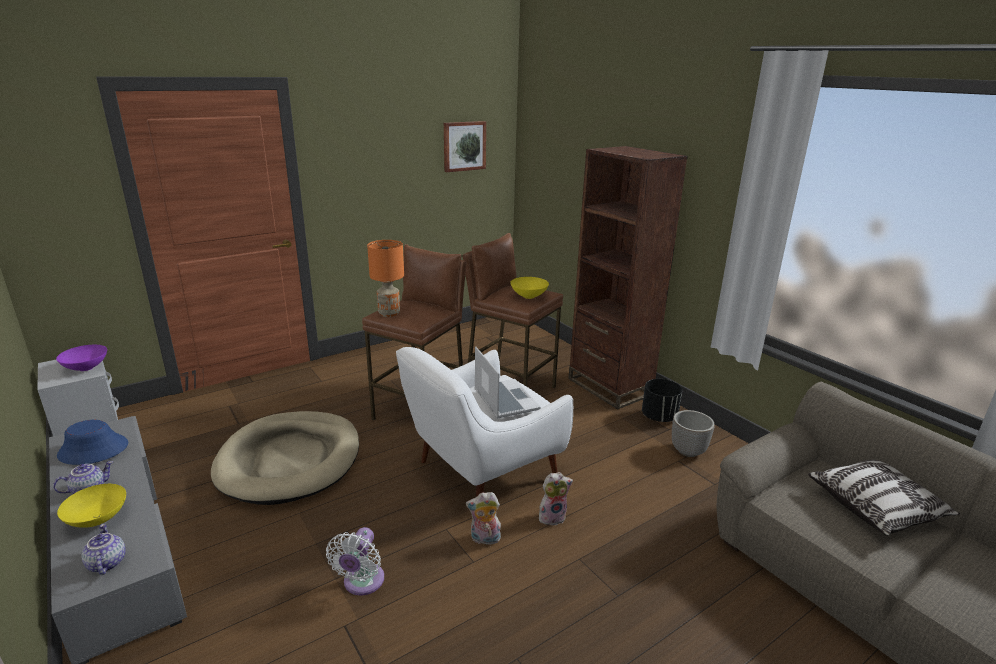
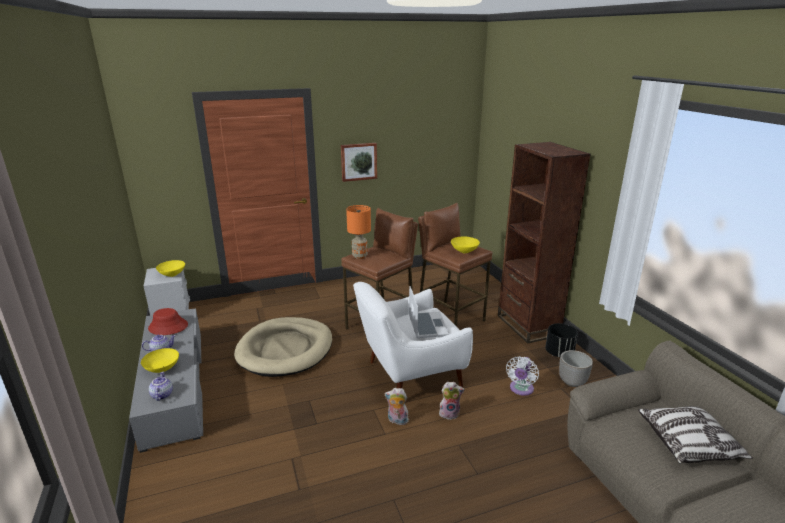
camera: 15 degrees right, 0 degrees up
purple bowl [56,345,107,371] -> yellow bowl [156,260,185,277]
blue hat [57,420,128,465] -> red hat [148,308,188,335]
white fan [326,527,384,595] -> white fan moved to [506,356,539,396]
picture [444,121,486,172] -> picture moved to [341,143,377,182]

